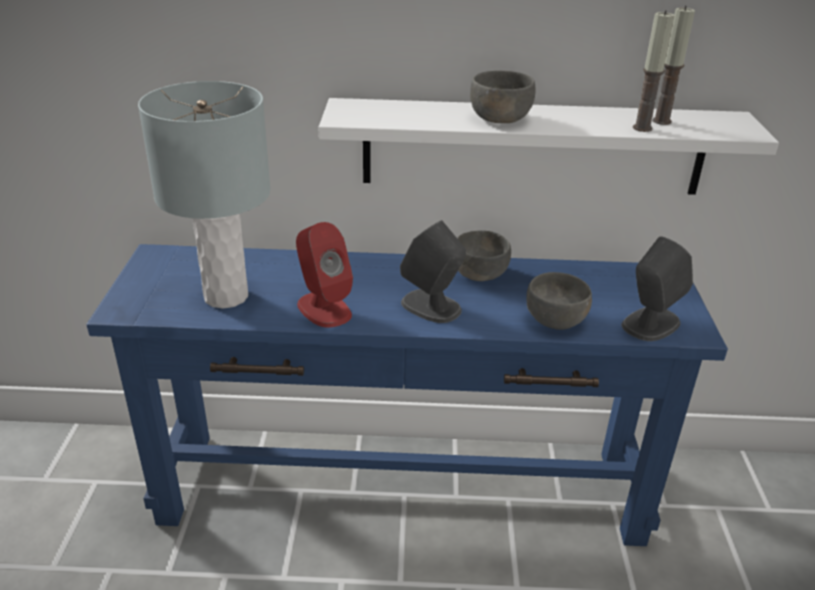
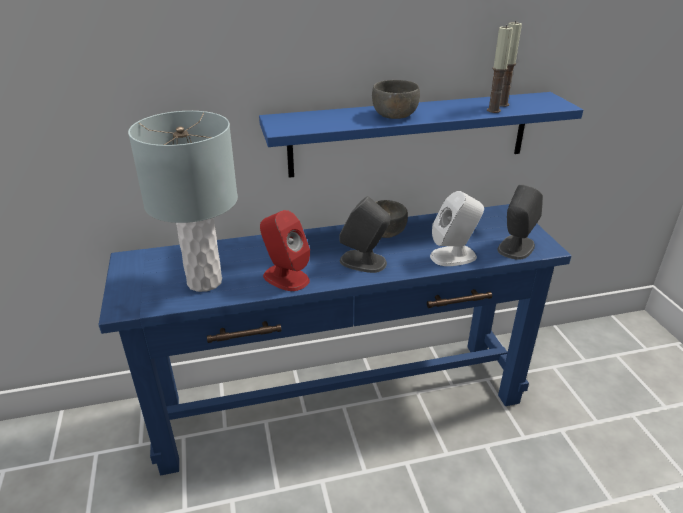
camera: 15 degrees left, 0 degrees up
white shelf [318,98,779,195] -> blue shelf [259,92,583,178]
grey bowl [526,272,592,330] -> white speaker [430,191,484,266]

